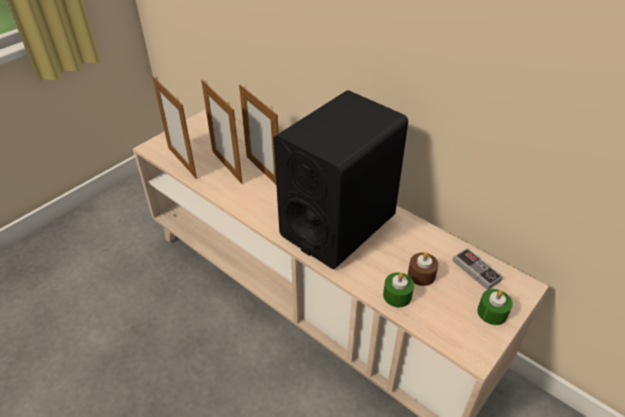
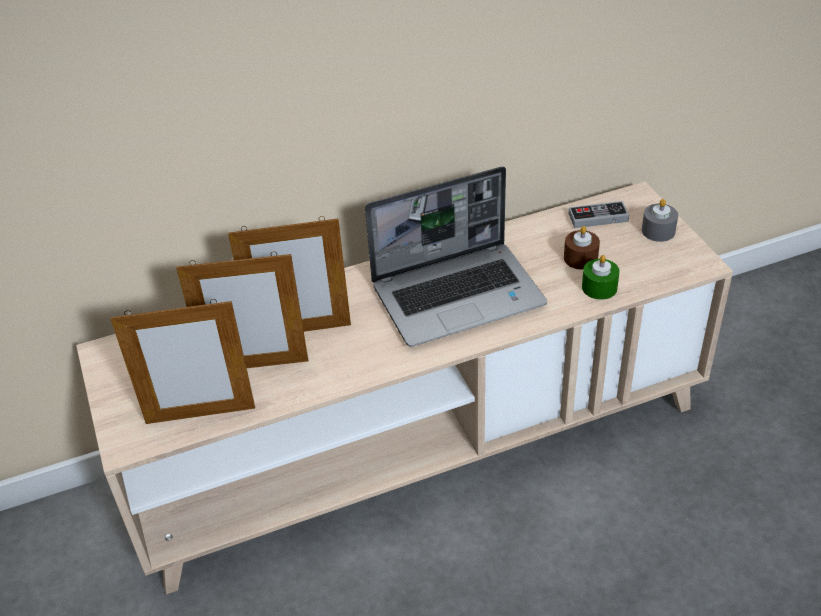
camera: 60 degrees left, 0 degrees up
black speaker [273,90,408,269] -> laptop [365,166,547,347]
green candle [477,289,513,325] -> grey candle [642,199,678,242]

